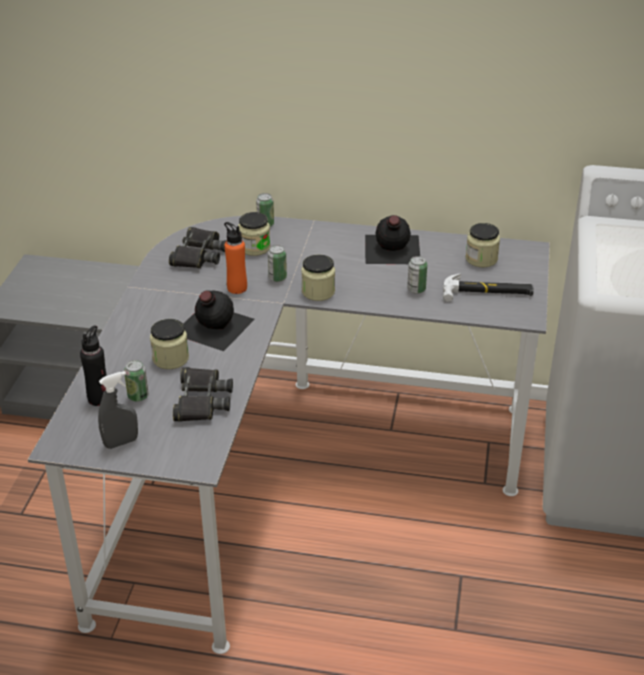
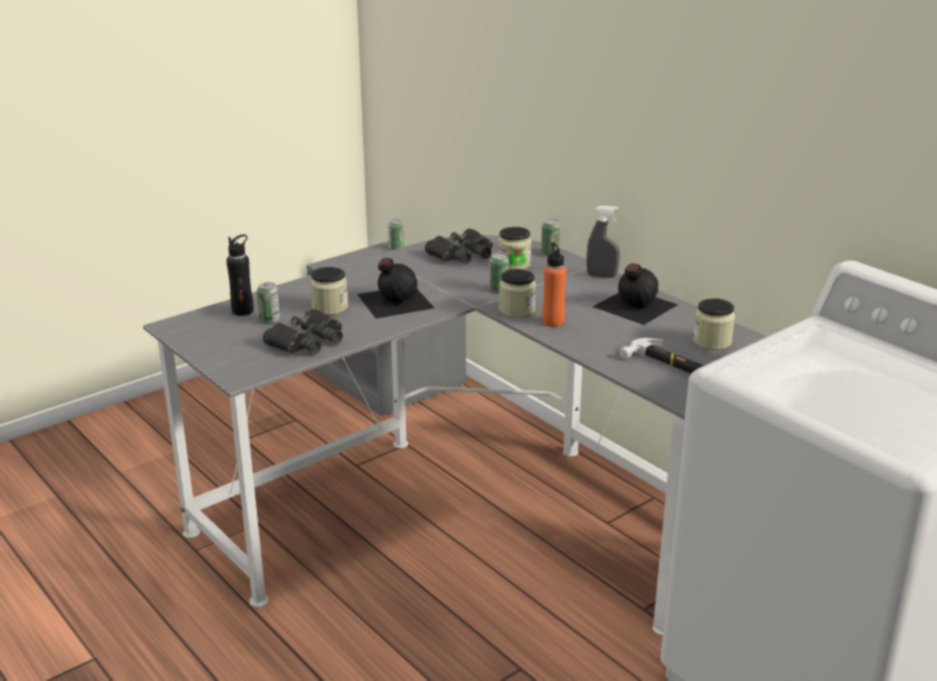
camera: 40 degrees right, 10 degrees down
grey spray bottle [98,371,138,449] -> grey spray bottle moved to [586,206,620,278]
orange bottle [224,222,247,294] -> orange bottle moved to [542,242,567,327]
can [407,256,427,294] -> can moved to [388,219,404,250]

